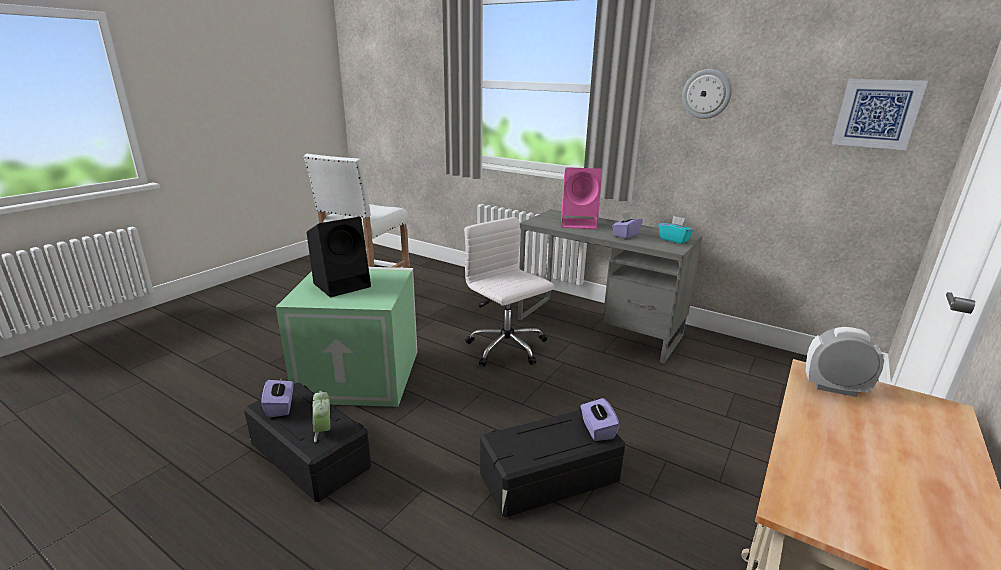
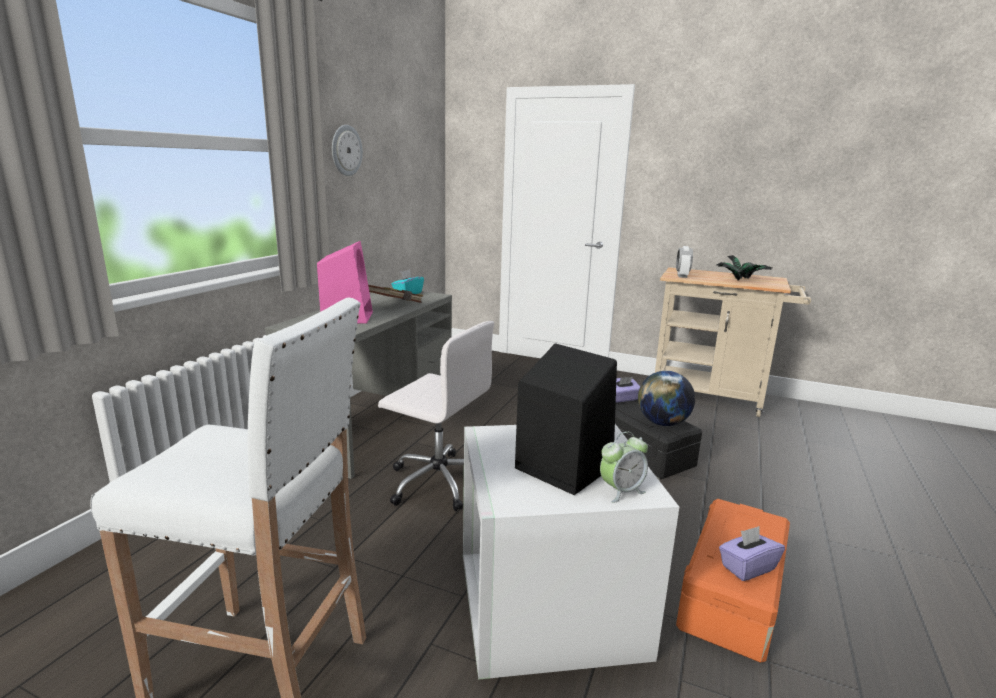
camera: 100 degrees left, 5 degrees down
black storage box [244,383,371,502] -> orange storage box [676,499,790,663]
green storage box [276,267,417,407] -> white storage box [463,424,679,680]
alarm clock [313,391,330,442] -> alarm clock moved to [600,432,648,503]
white office chair [464,217,554,367] -> white office chair turned 105 degrees counterclockwise [378,321,494,511]
purple tissue box [612,212,643,239] -> brown book [368,285,423,303]
picture [832,79,928,150] -> none
none -> globe [638,371,695,426]
none -> potted plant [717,255,772,280]

